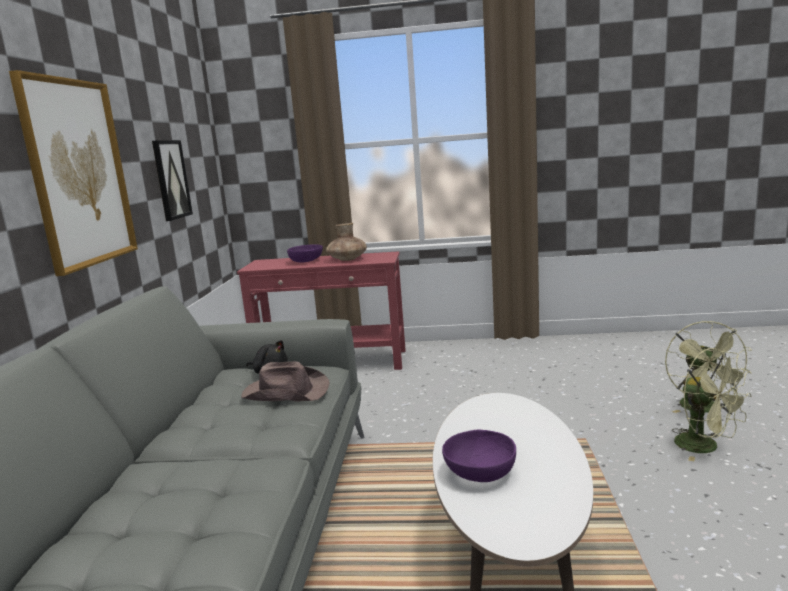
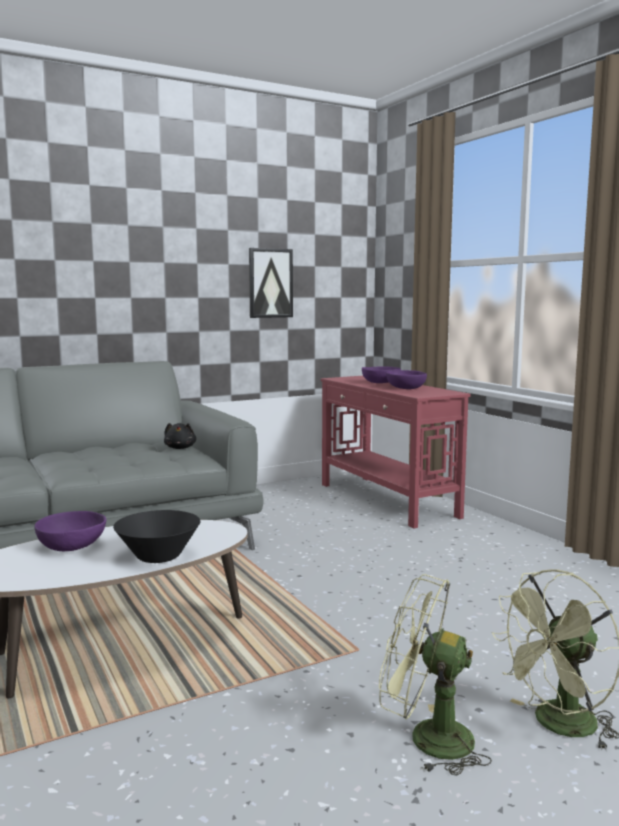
camera: 55 degrees right, 5 degrees down
picture [9,70,138,276] -> none
brown hat [241,361,330,402] -> none
brown vase [326,223,367,261] -> purple bowl [386,370,427,389]
green fan [672,348,752,461] -> green fan turned 90 degrees clockwise [379,574,492,776]
none -> black bowl [113,510,200,563]

